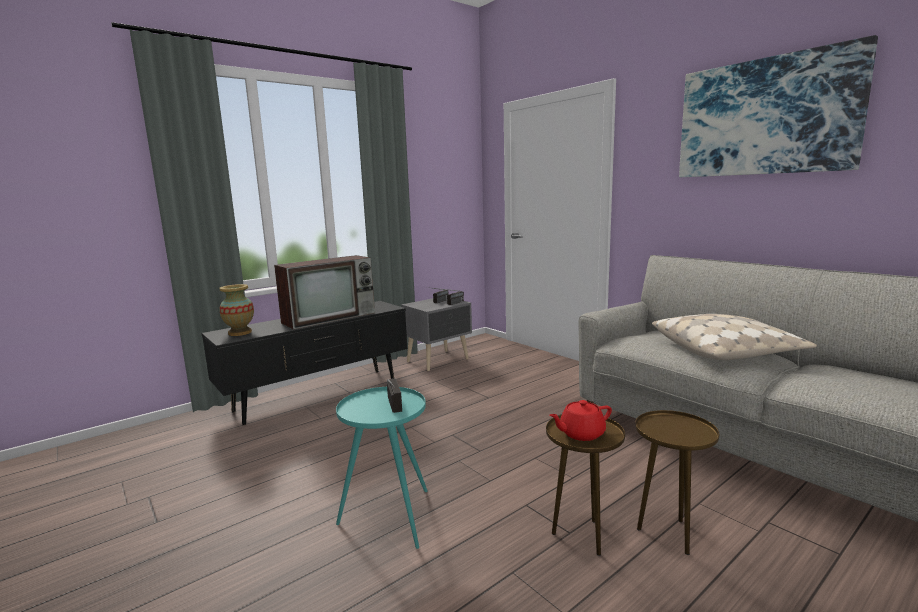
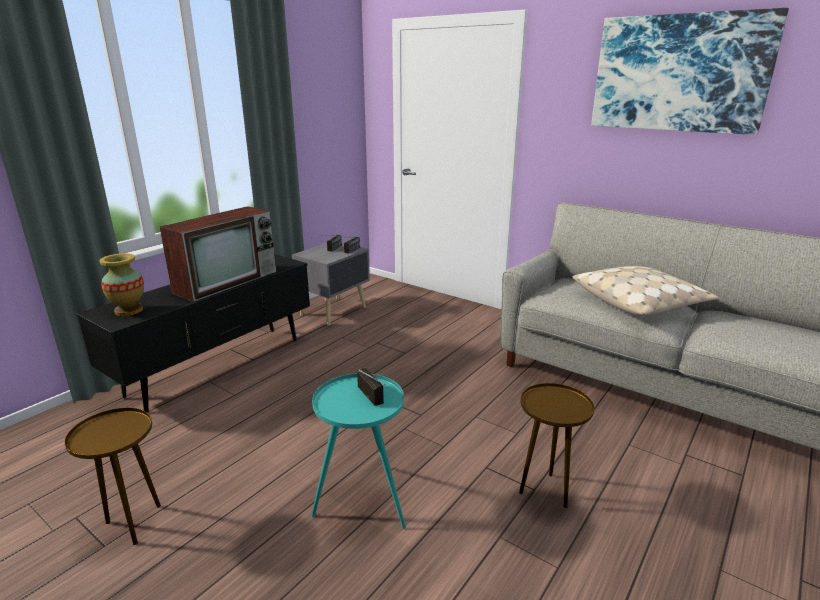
camera: 15 degrees left, 10 degrees up
red teapot [549,400,612,441] -> none
brown side table [635,410,719,555] -> brown side table moved to [64,408,161,545]

